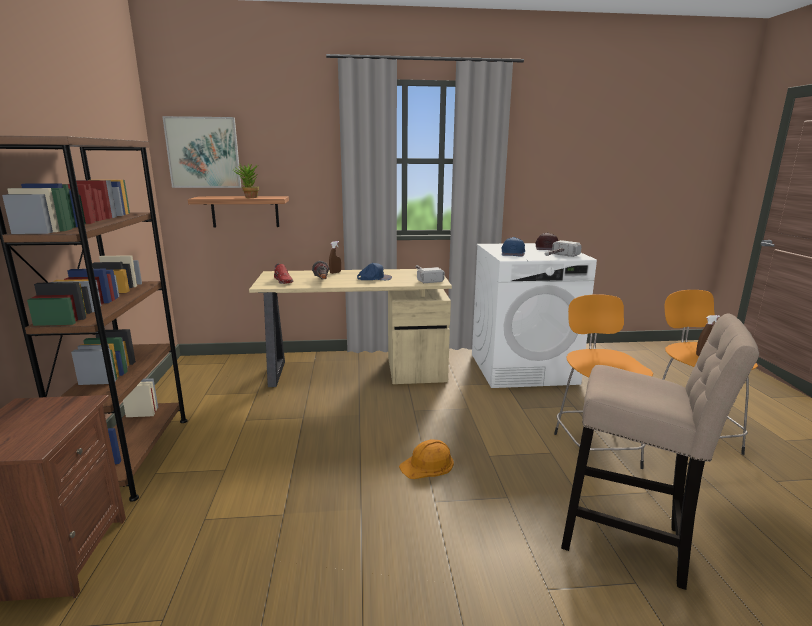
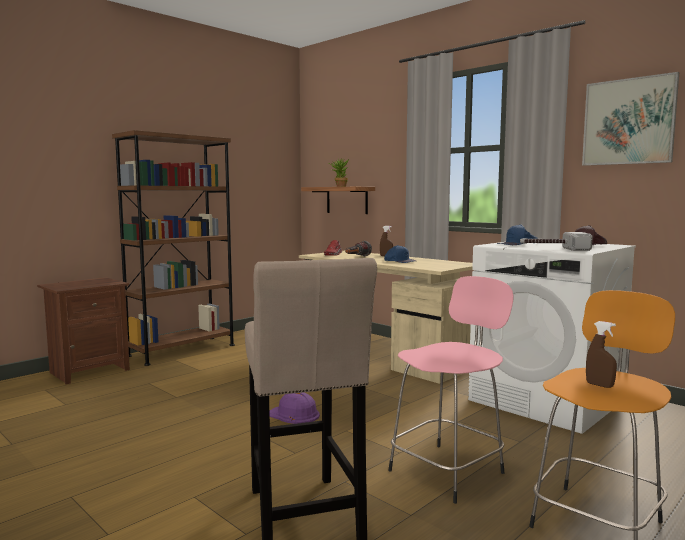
camera: 50 degrees right, 10 degrees down
picture [162,116,241,188] -> picture moved to [582,72,679,166]
orange hard hat [399,439,454,479] -> purple hard hat [269,392,320,424]
hammer [416,265,445,283] -> none
orange stool [554,294,653,469] -> pink stool [388,276,514,504]

